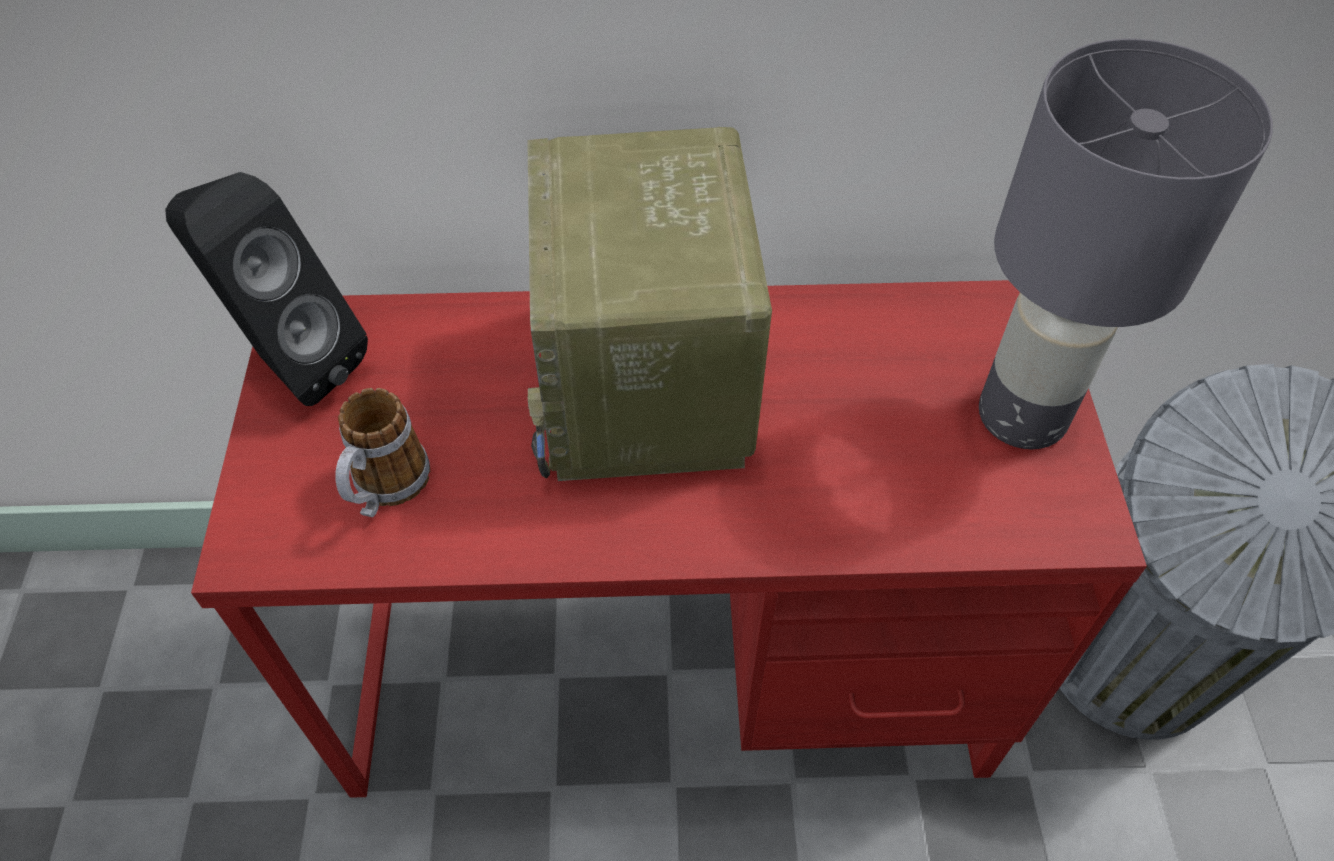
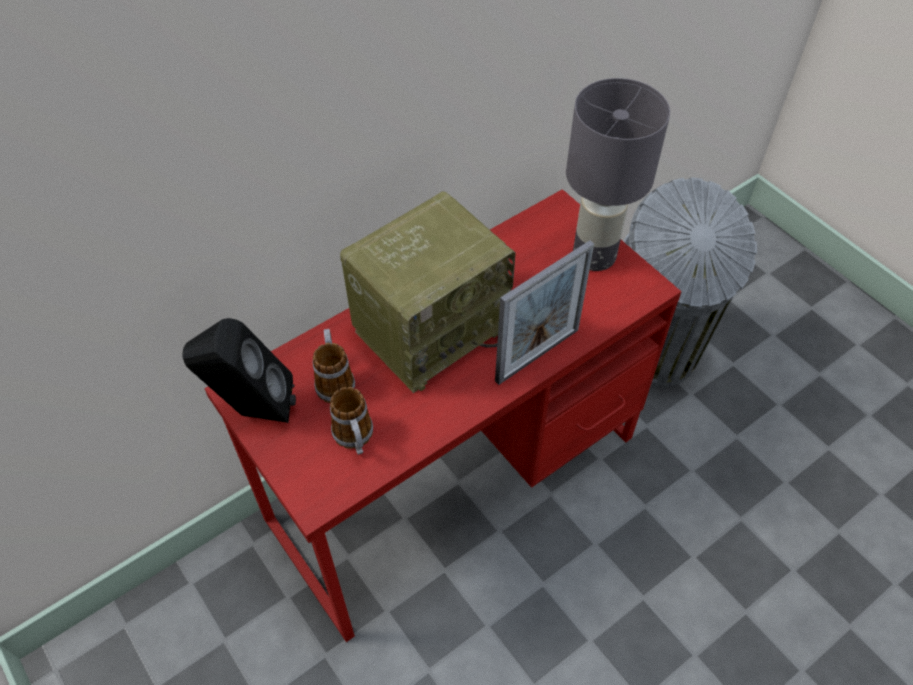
camera: 35 degrees left, 0 degrees up
radio [527,127,772,481] -> radio turned 90 degrees counterclockwise [340,192,516,393]
none -> mug [313,329,355,403]
none -> picture frame [495,240,594,385]

